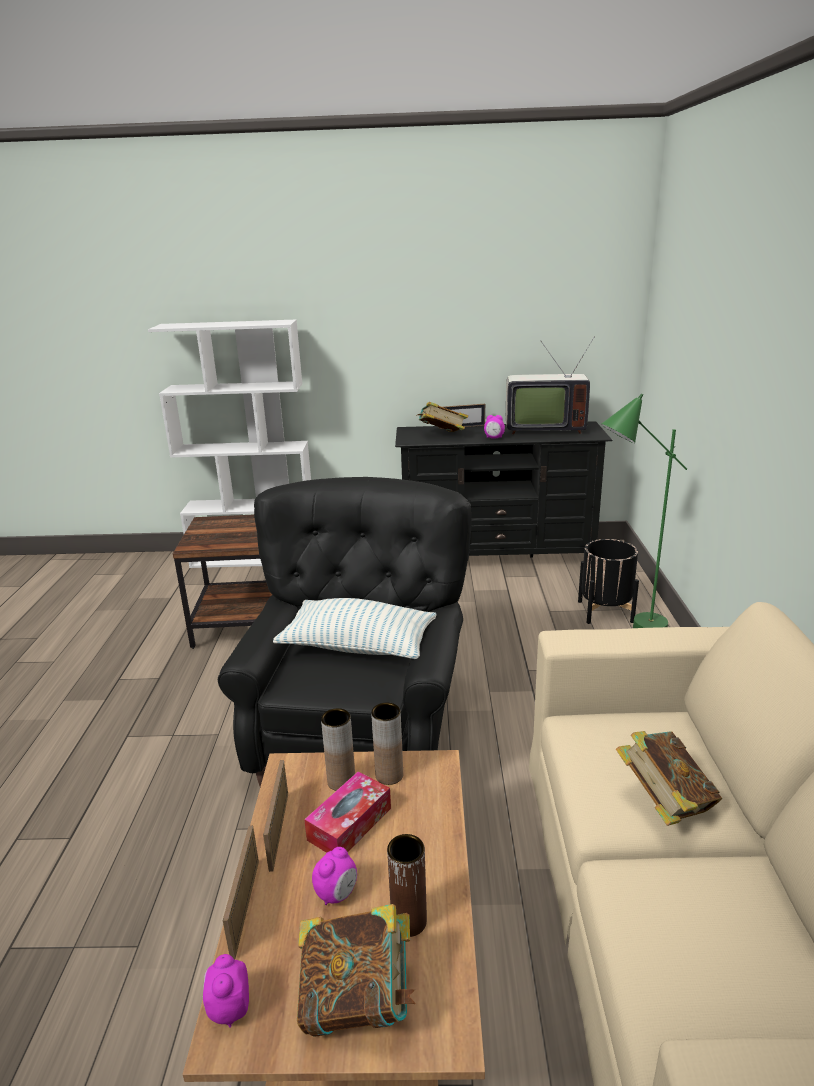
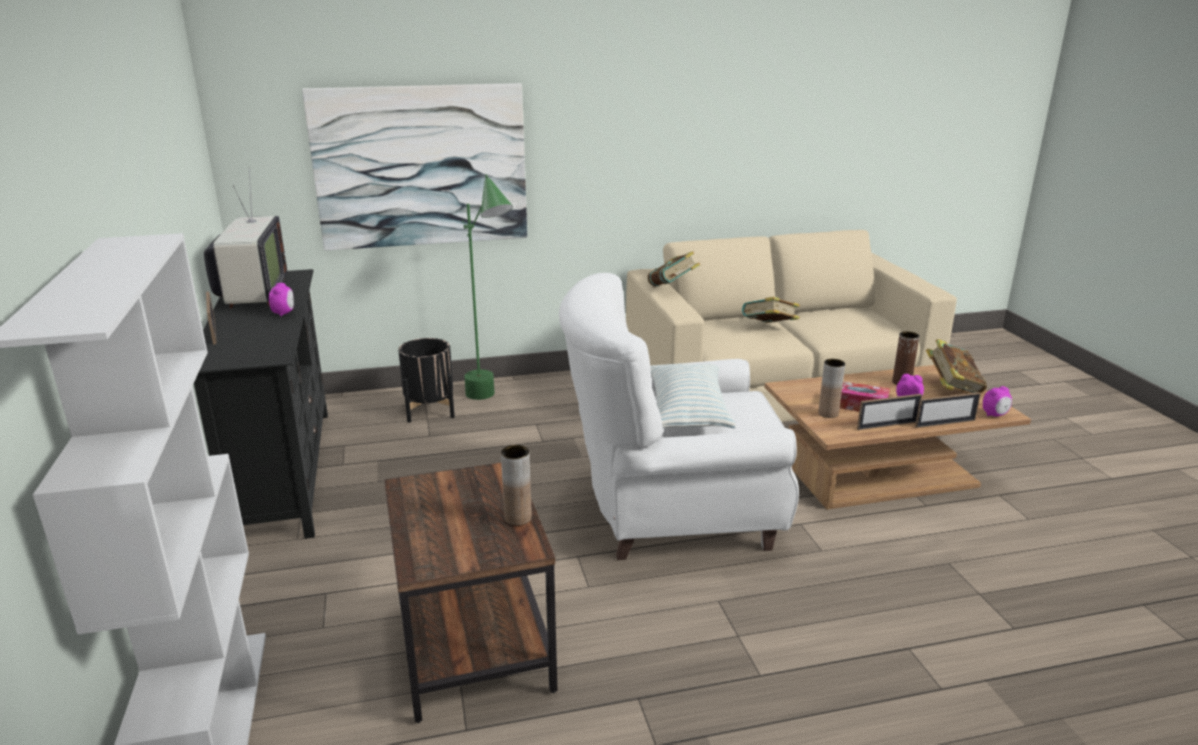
camera: 105 degrees left, 0 degrees up
black armchair [218,477,472,787] -> white armchair [559,273,799,560]
brown vase [371,703,403,785] -> brown vase moved to [501,445,532,526]
book [416,402,468,432] -> book moved to [647,251,700,287]
none -> picture [302,83,527,251]

